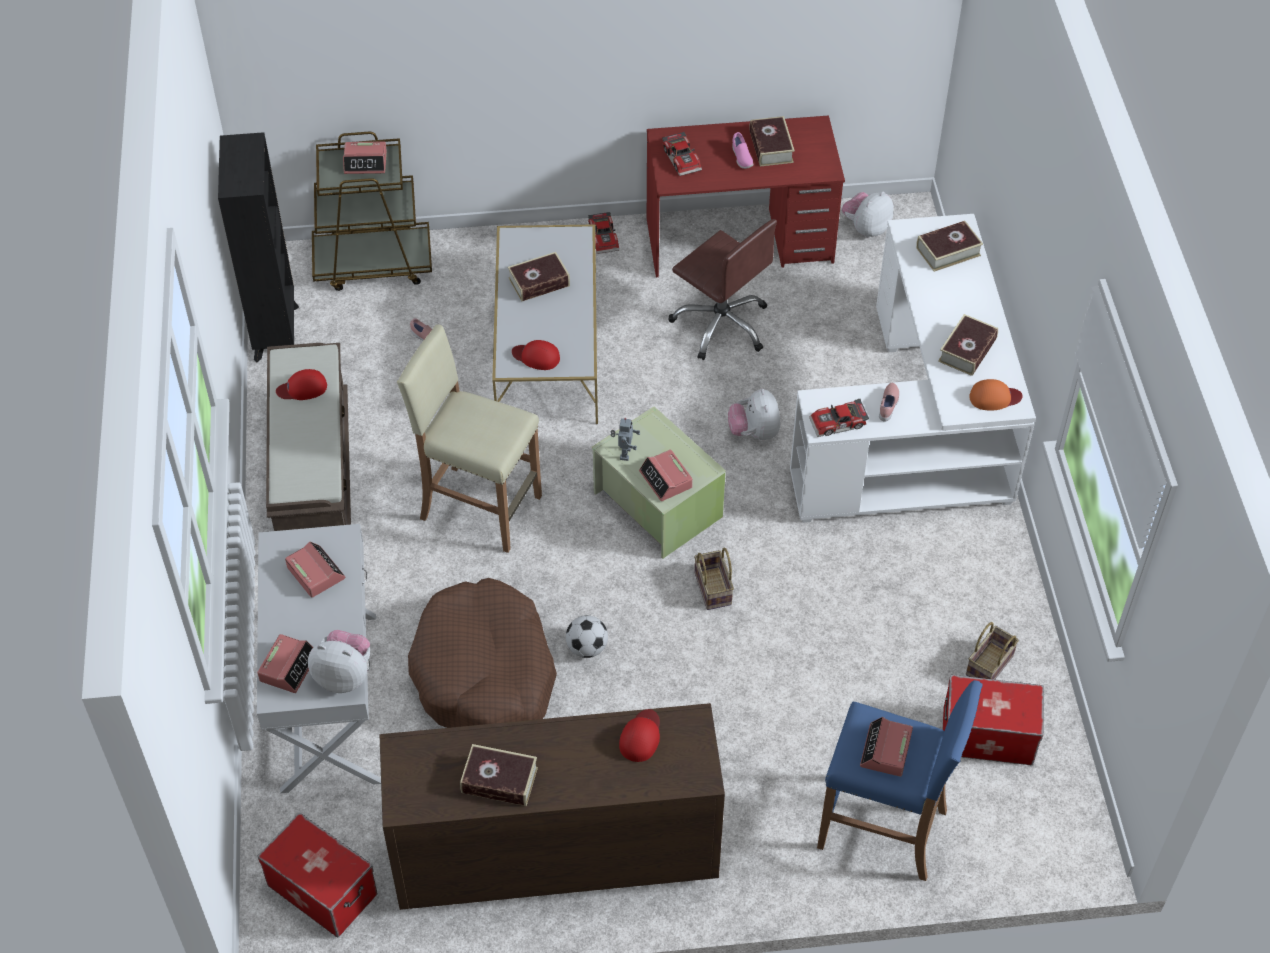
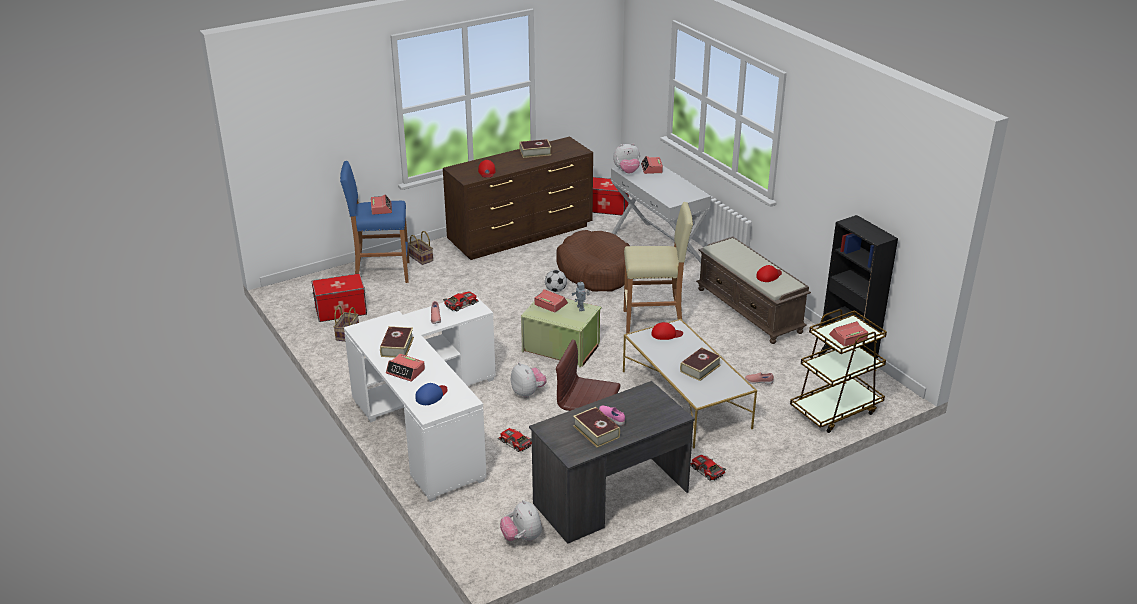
camera: 155 degrees right, 20 degrees down
alarm clock [285,541,346,598] -> alarm clock moved to [386,354,425,382]
red desk [647,116,845,277] -> grey desk [529,381,695,544]
toy car [662,132,702,176] -> toy car moved to [498,428,532,452]
basket [694,547,734,610] -> basket moved to [408,231,433,265]
plush toy [842,191,894,237] -> plush toy turned 135 degrees clockwise [500,500,542,541]
book [916,221,983,272] -> blue cap [415,383,448,405]
orange cap [969,379,1023,410] -> none

